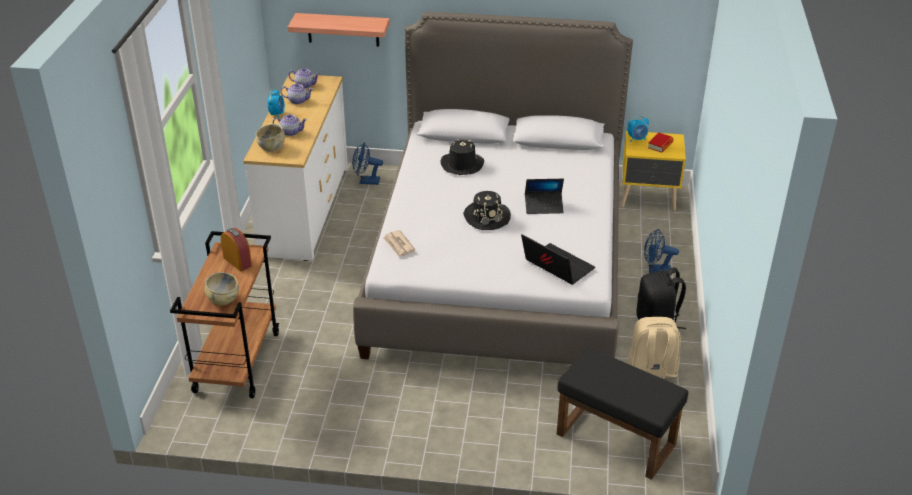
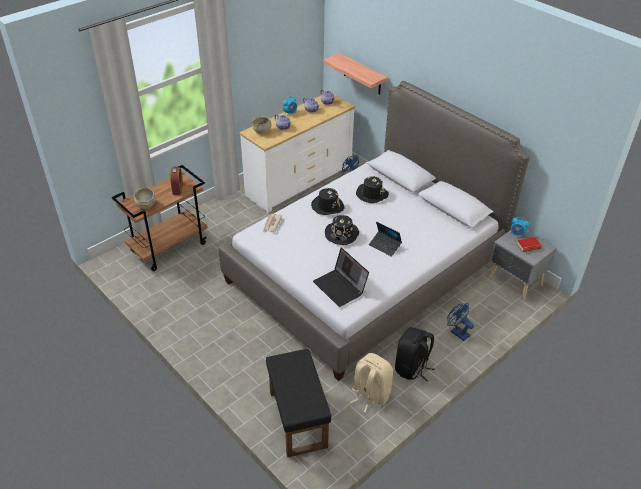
camera: 40 degrees right, 5 degrees up
laptop [521,234,595,285] -> laptop turned 150 degrees clockwise [313,248,369,307]
yellow nightstand [621,131,686,211] -> grey nightstand [489,230,557,300]
none -> black hat [311,188,344,215]

